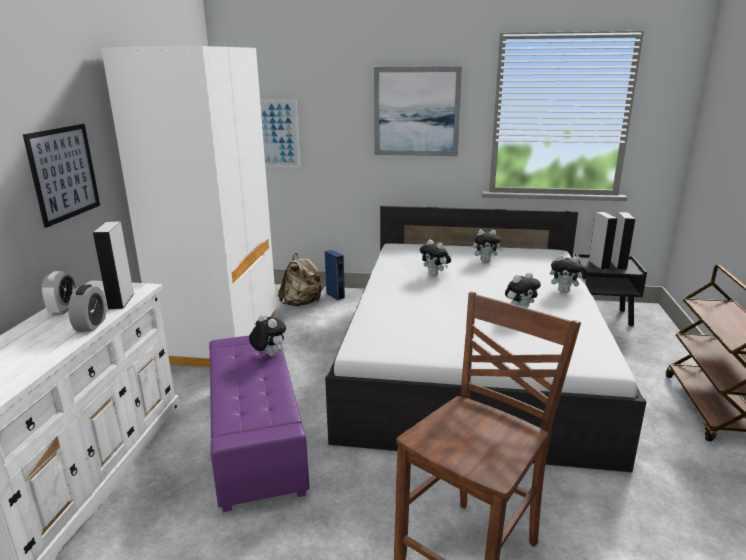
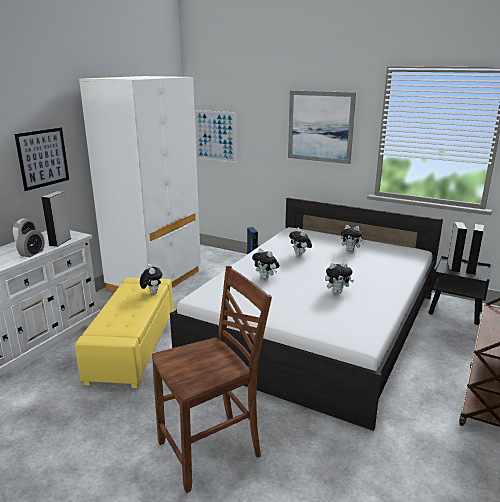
camera: 20 degrees right, 0 degrees up
purple ottoman [209,336,309,512] -> yellow ottoman [75,278,173,388]
beige backpack [278,253,324,306] -> none
plush toy [550,255,586,293] -> plush toy moved to [252,248,280,279]

